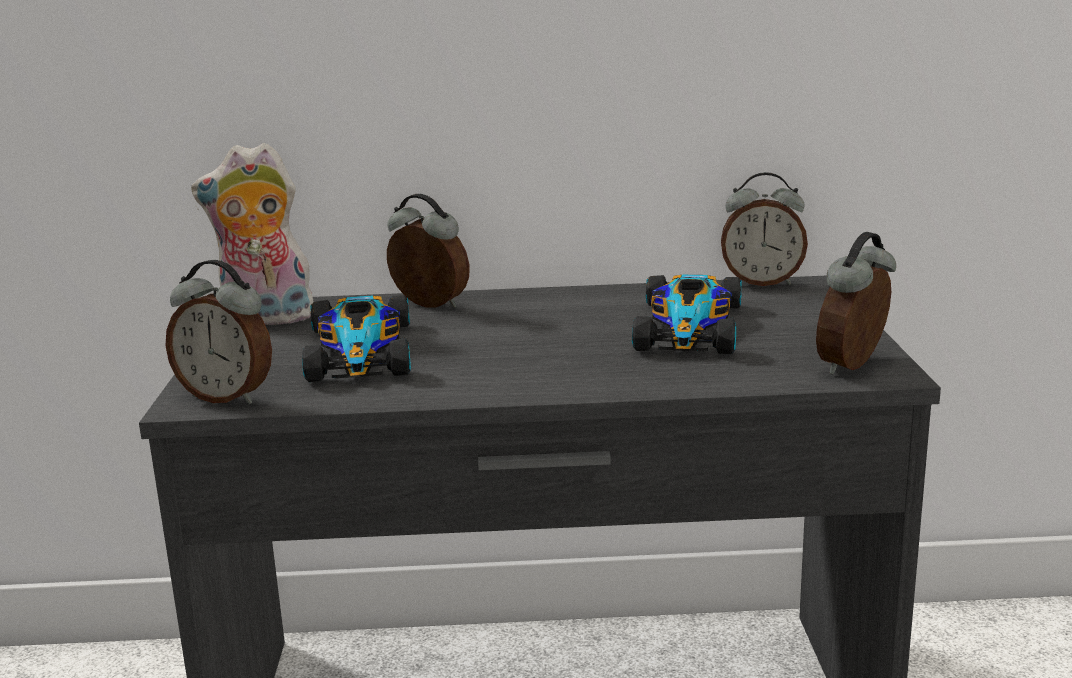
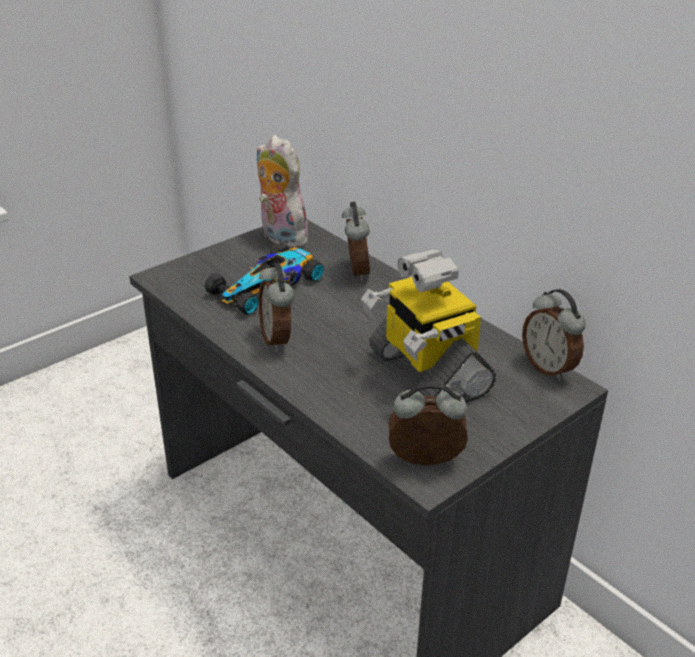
camera: 50 degrees right, 15 degrees up
alarm clock [166,260,272,404] -> alarm clock moved to [259,263,294,351]
toy car [632,275,742,354] -> toy robot [361,249,496,403]

